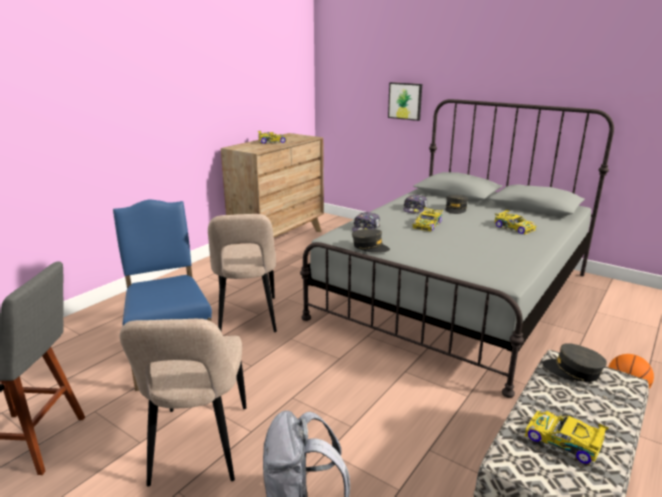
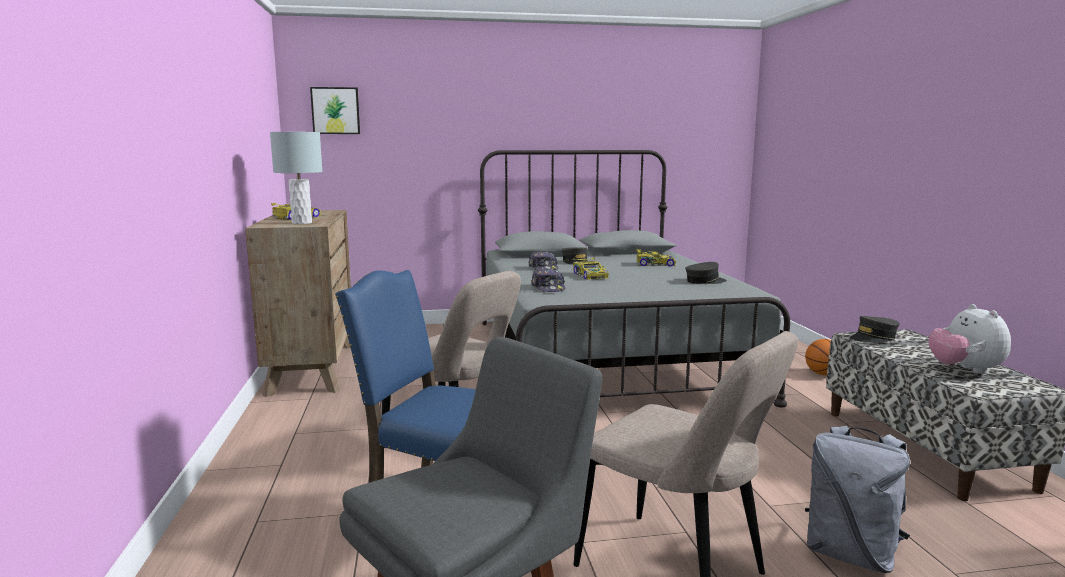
camera: 45 degrees left, 10 degrees down
grey cap [352,229,390,253] -> grey cap moved to [685,262,727,284]
picture [388,82,422,121] -> picture moved to [310,87,360,134]
toy car [524,410,609,466] -> plush toy [928,304,1011,374]
none -> grey table lamp [270,132,323,224]

